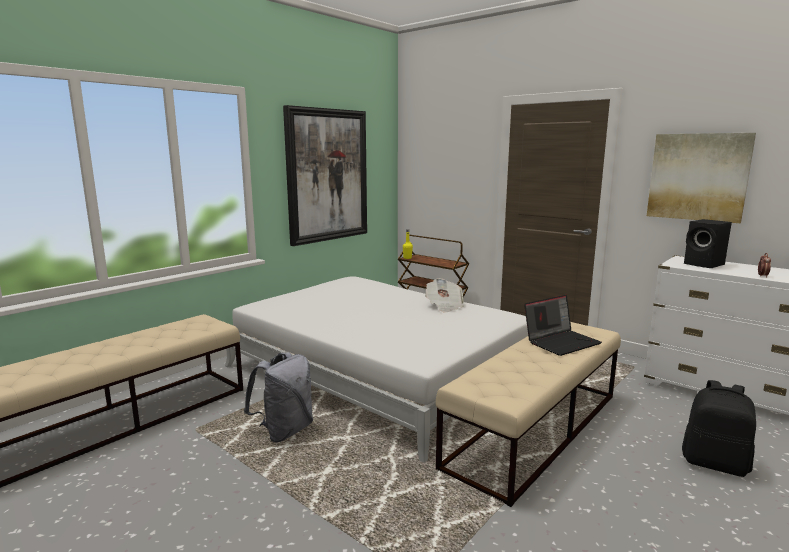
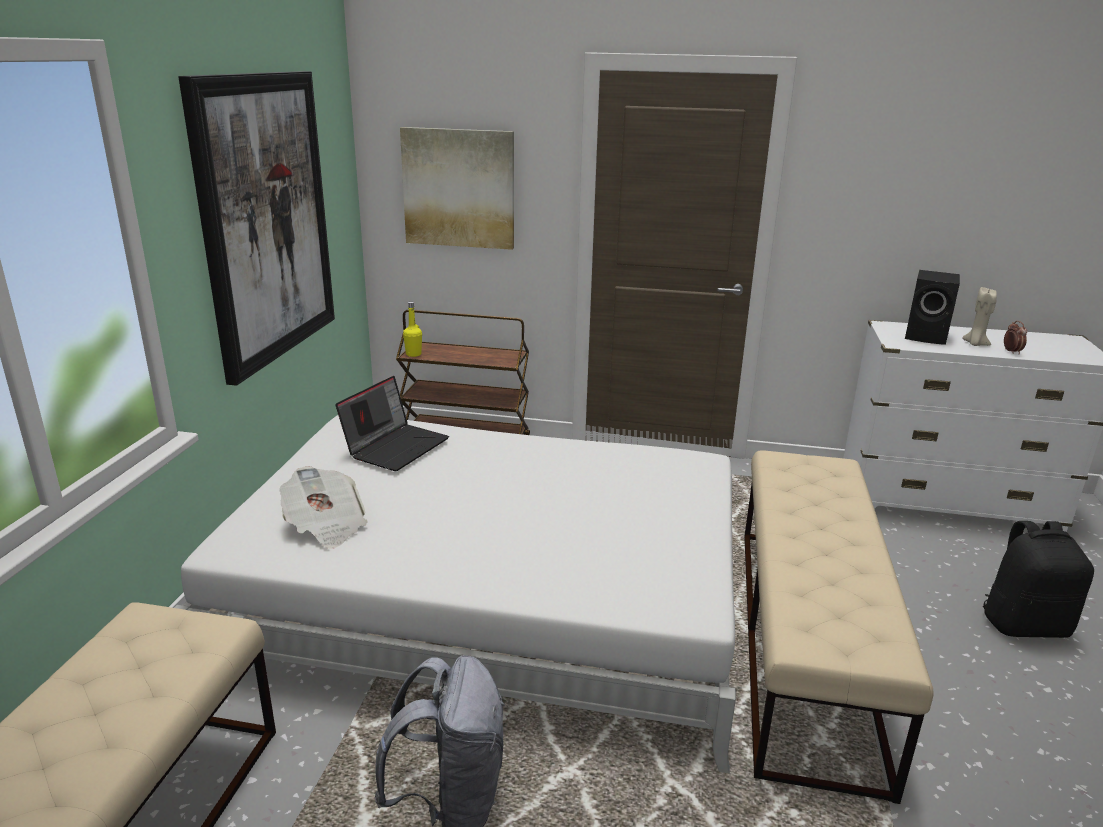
camera: 30 degrees left, 10 degrees up
newspaper [425,278,464,313] -> newspaper moved to [279,466,368,549]
laptop [524,295,602,356] -> laptop moved to [335,376,449,471]
picture [647,133,756,223] -> picture moved to [400,127,514,250]
none -> beige candle [962,287,997,346]

